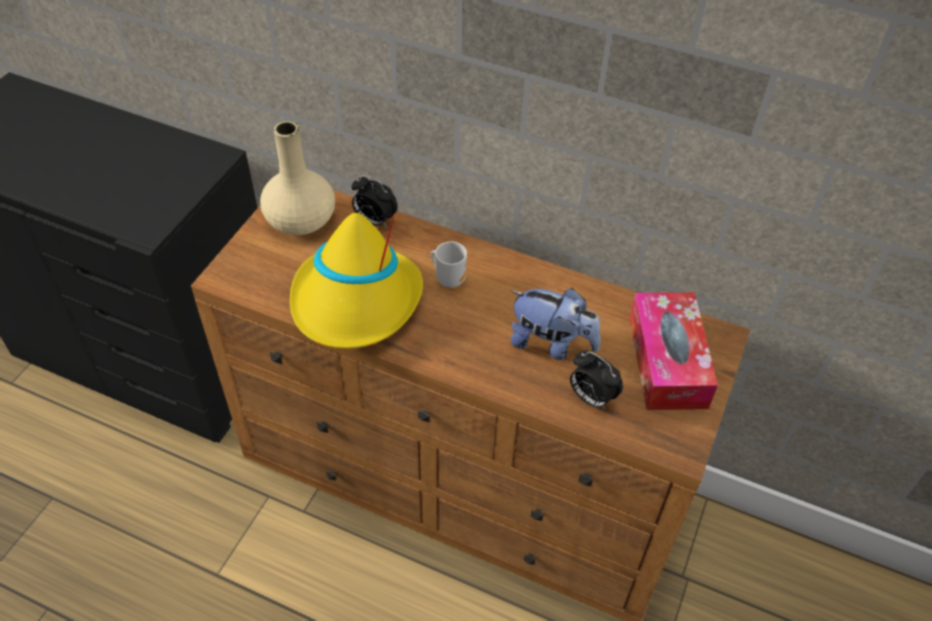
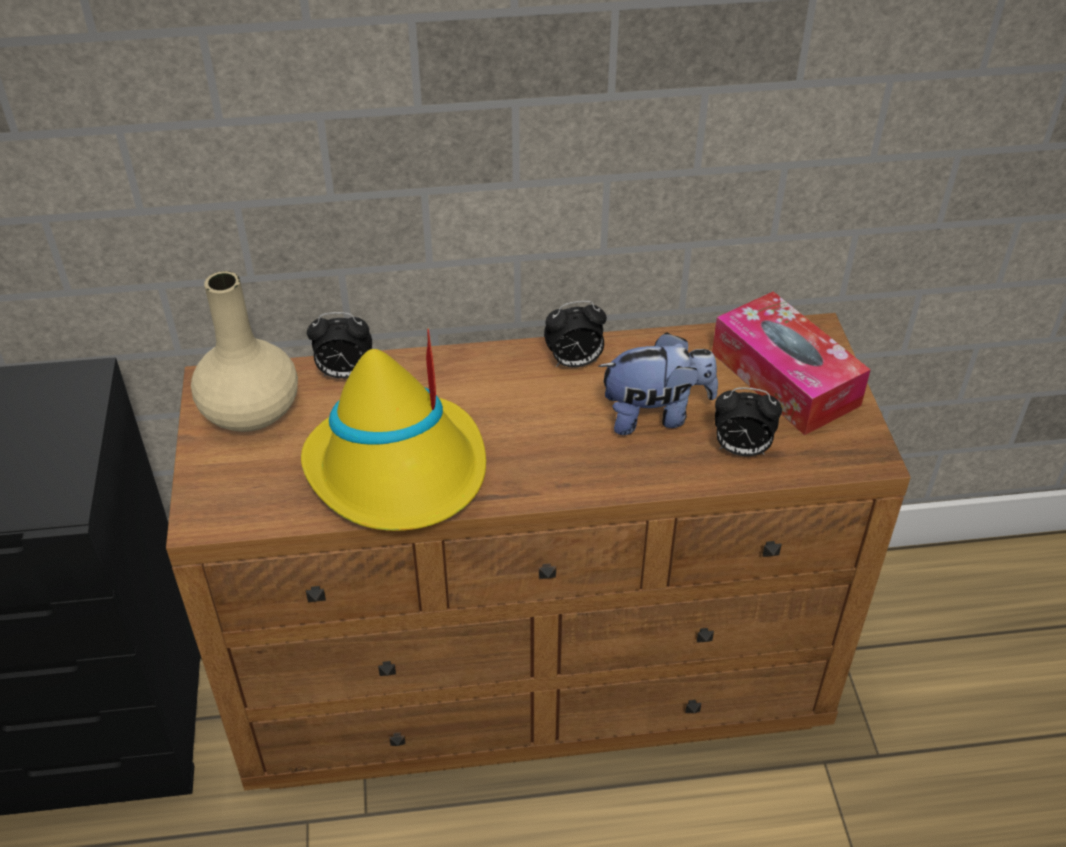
camera: 30 degrees left, 5 degrees down
mug [430,242,467,288] -> none
none -> alarm clock [544,301,607,368]

